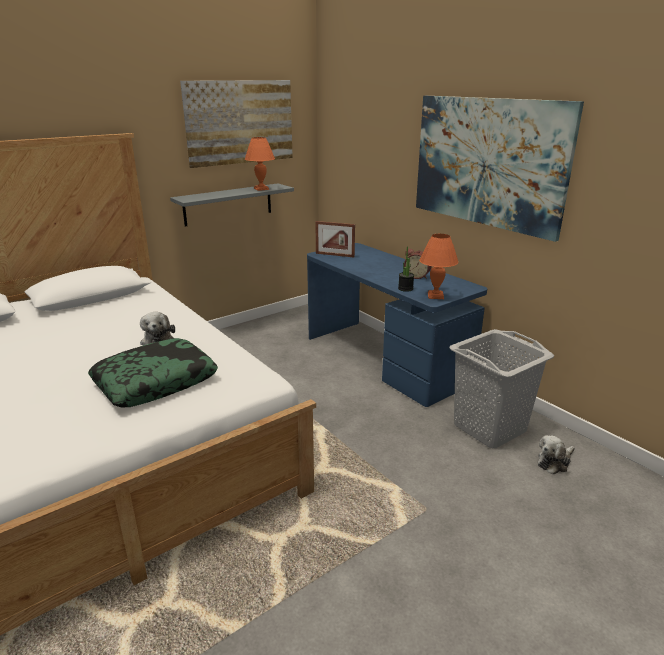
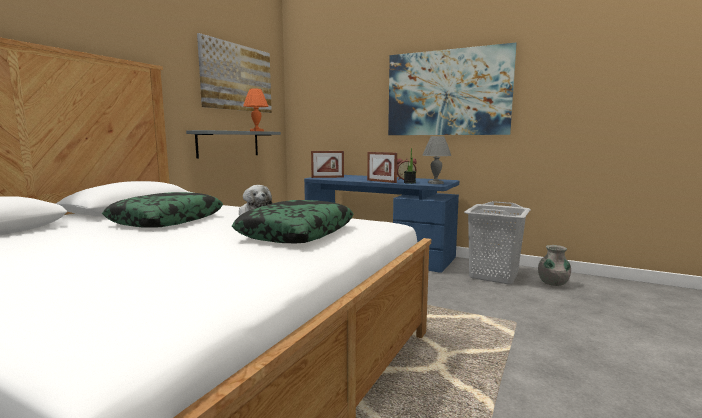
camera: 25 degrees left, 15 degrees down
orange table lamp [419,234,459,299] -> grey table lamp [422,136,451,184]
plush toy [537,435,575,474] -> grey vase [538,245,571,286]
none -> pillow [102,192,223,228]
none -> picture frame [367,152,397,183]

